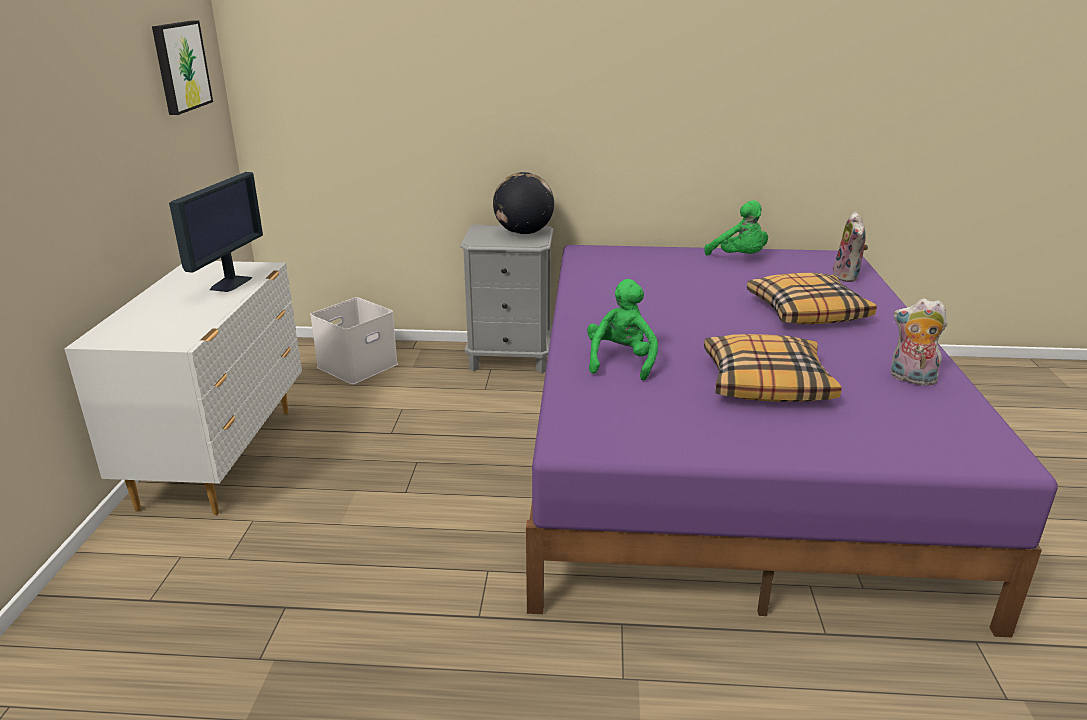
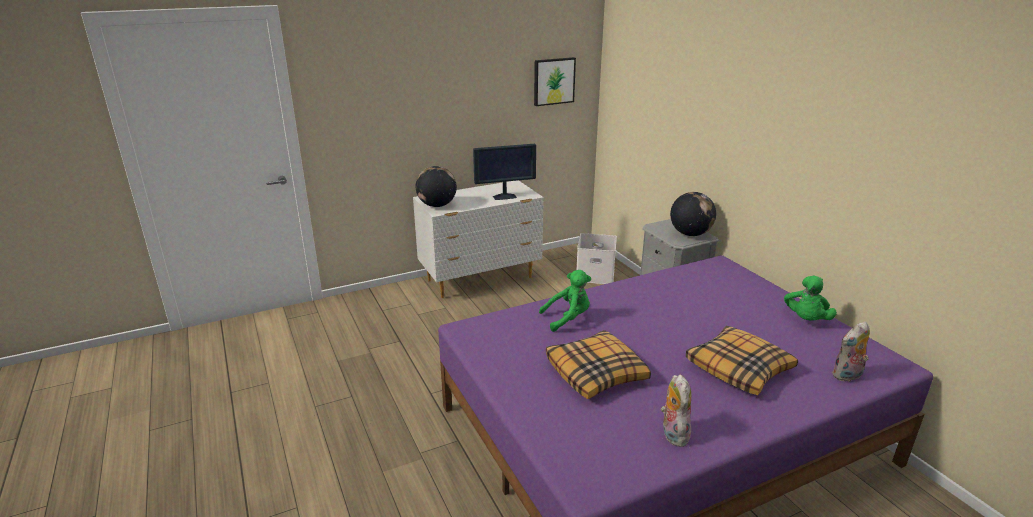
camera: 60 degrees right, 0 degrees up
none -> globe [416,166,457,207]

